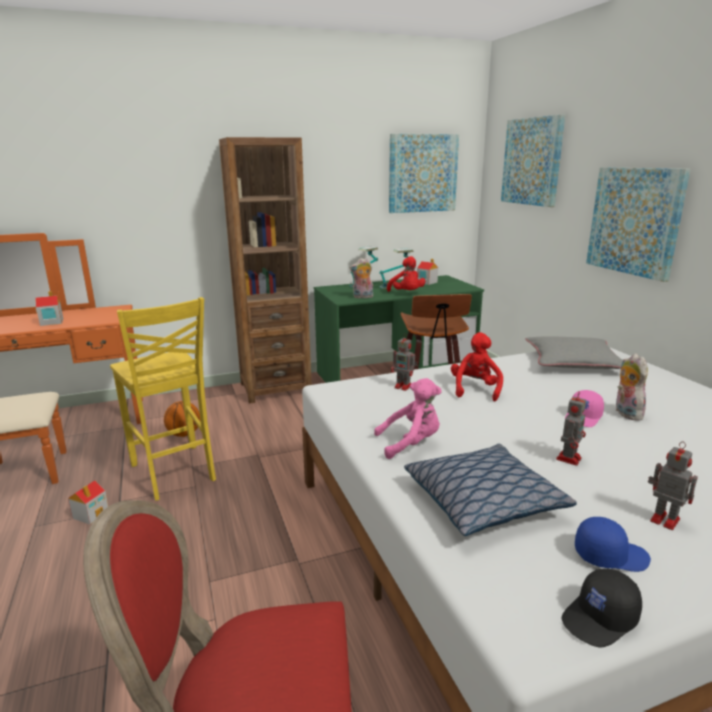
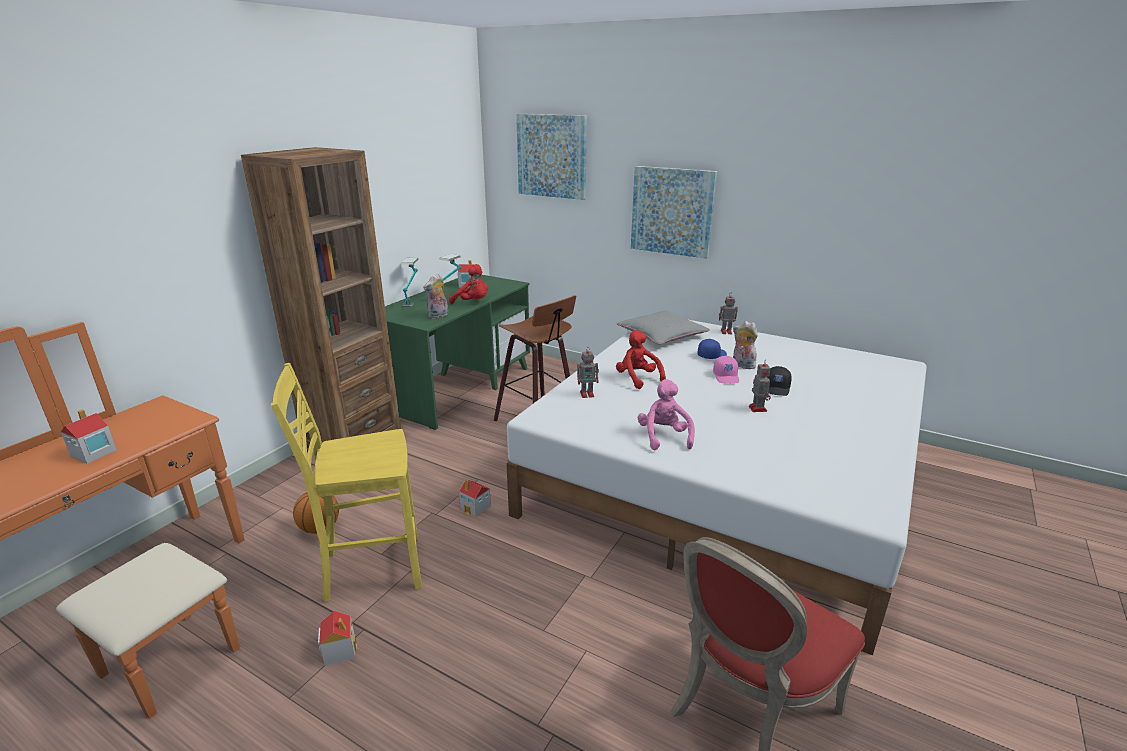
camera: 40 degrees left, 5 degrees up
yellow chair [110,297,216,501] -> yellow chair turned 150 degrees clockwise [271,363,422,602]
pink plush toy [374,378,442,459] -> pink plush toy turned 45 degrees counterclockwise [637,379,695,450]
picture [389,134,459,213] -> none
pillow [404,444,577,536] -> none
black cap [562,568,642,647] -> black cap moved to [768,366,792,396]
blue cap [575,517,651,572] -> blue cap moved to [697,339,727,359]
toy robot [648,442,698,530] -> toy robot moved to [719,295,738,334]
none -> toy house [459,480,491,517]

